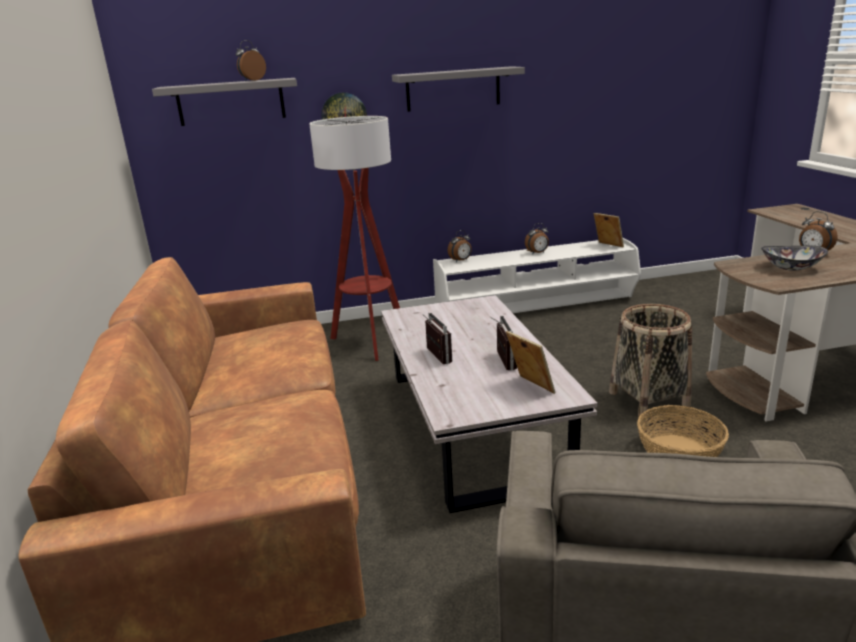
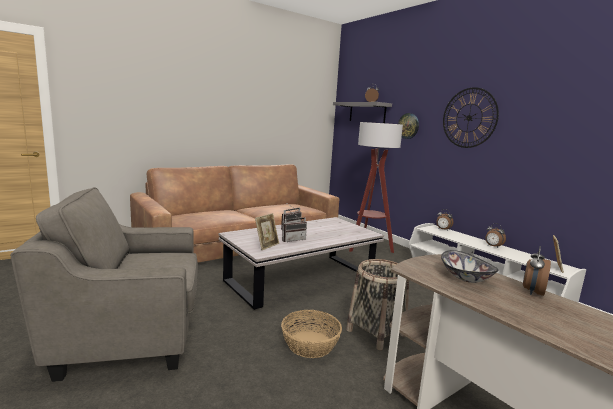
camera: 65 degrees right, 10 degrees down
grey shelf [392,66,525,112] -> wall clock [443,87,499,148]

